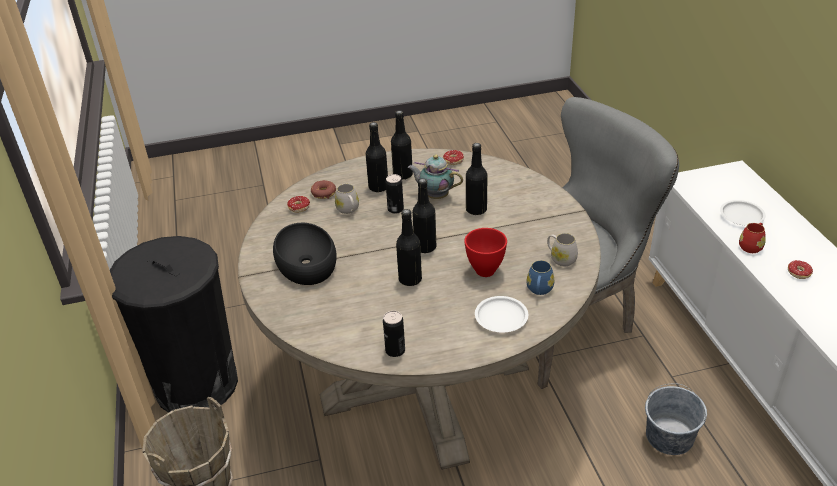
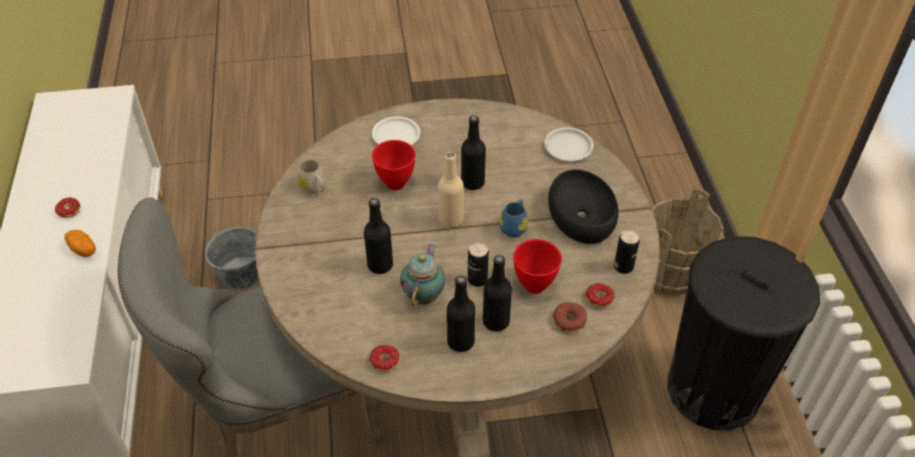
camera: 175 degrees left, 10 degrees up
white mug [335,184,359,214] -> red bowl [513,239,562,294]
can [383,311,405,357] -> can moved to [614,229,640,274]
teapot [408,155,463,199] -> teapot turned 105 degrees counterclockwise [400,244,446,306]
black bottle [412,178,436,253] -> beige bottle [438,152,464,227]
blue mug [526,260,554,295] -> blue mug moved to [499,199,528,237]
white plate [720,200,766,225] -> white plate moved to [544,127,593,161]
red mug [739,223,766,253] -> potato [64,230,96,257]

